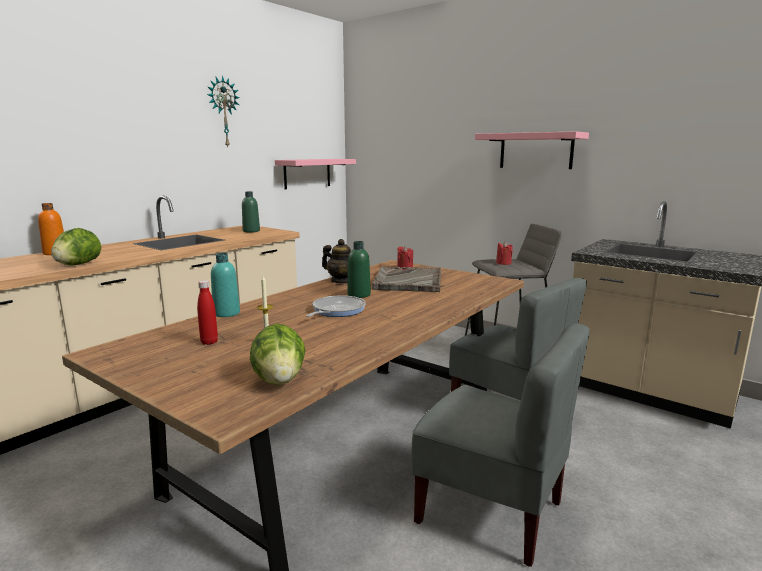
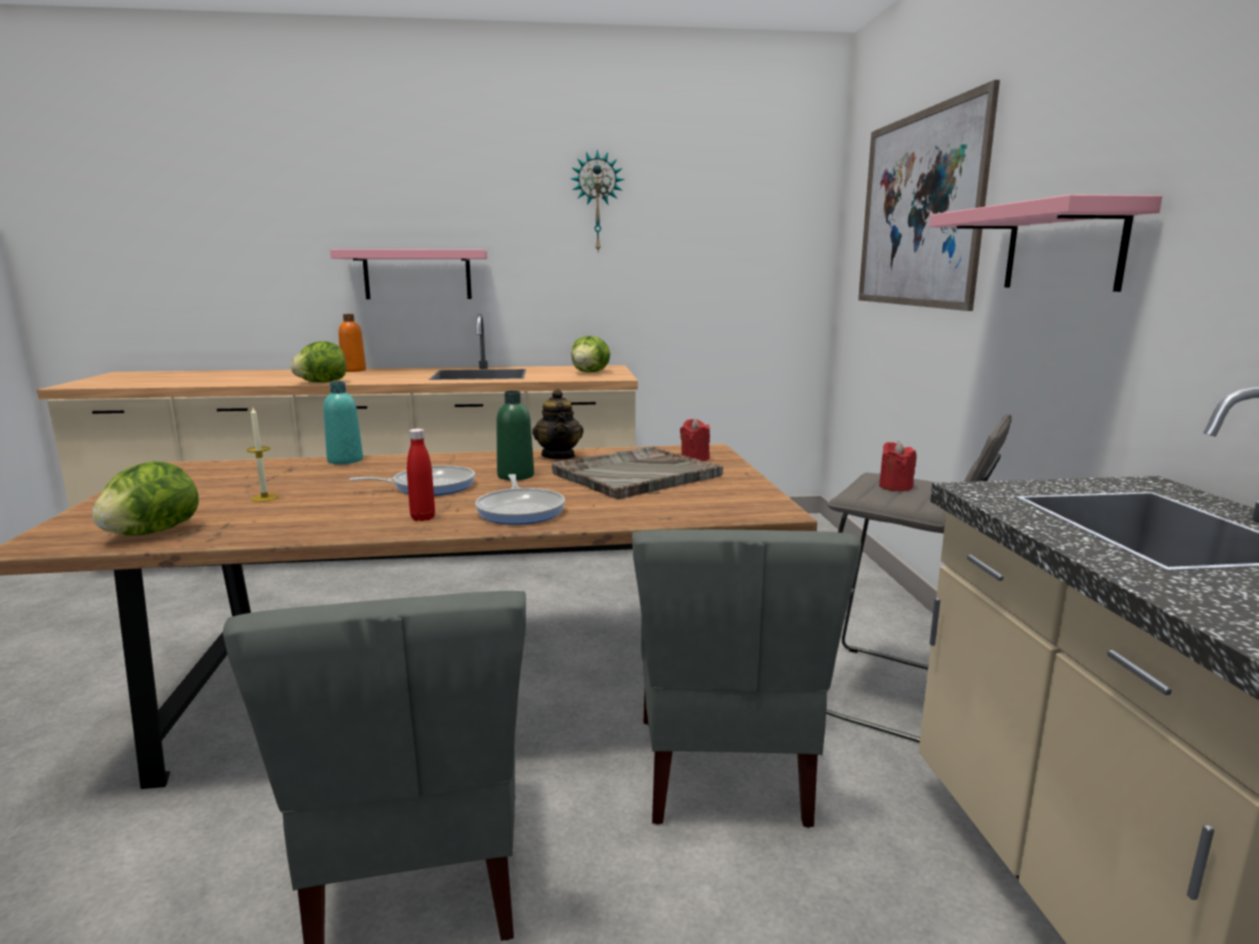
camera: 45 degrees right, 0 degrees up
red bottle [197,280,218,345] -> red bottle moved to [407,429,435,521]
green bottle [242,191,260,232] -> lettuce [571,336,610,372]
pink shelf [275,159,356,189] -> pink shelf moved to [330,249,487,299]
none -> frying pan [475,474,565,525]
none -> picture [858,80,1000,311]

